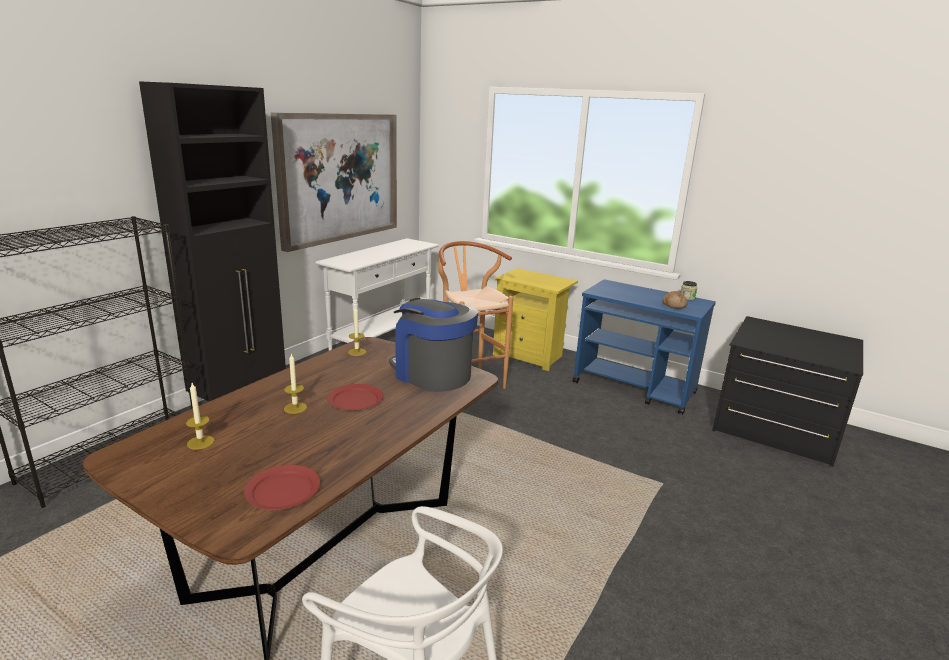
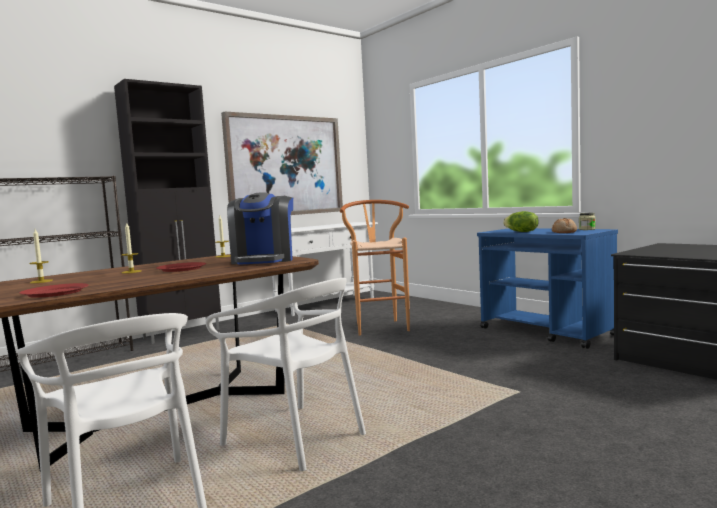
camera: 20 degrees right, 15 degrees down
coffee machine [389,298,478,392] -> coffee machine turned 150 degrees counterclockwise [227,192,293,265]
yellow nightstand [493,268,578,371] -> none
none -> white chair [206,278,366,471]
none -> lettuce [503,211,539,232]

